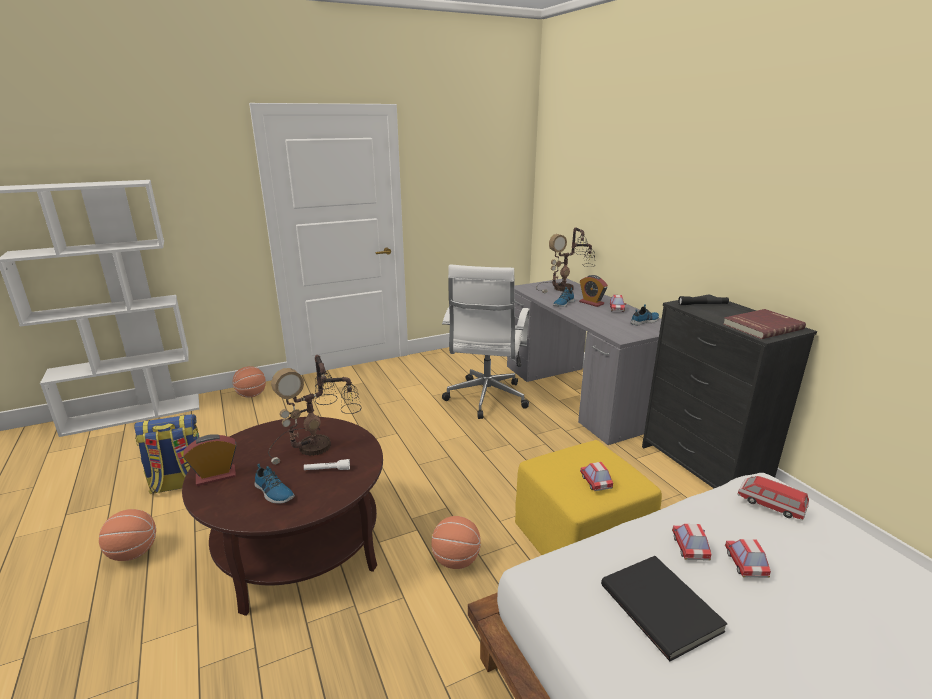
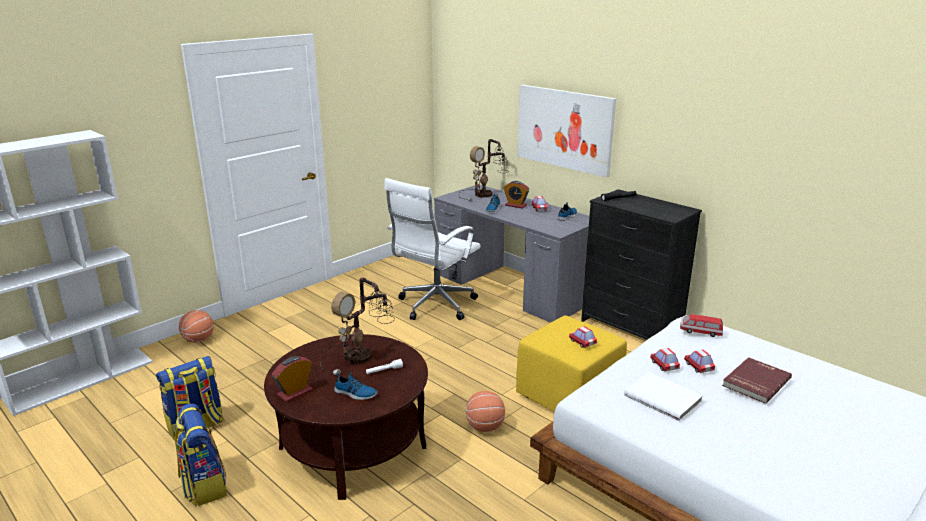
camera: 20 degrees left, 0 degrees up
basketball [99,509,156,561] -> backpack [174,403,227,506]
white office chair [442,265,530,419] -> white office chair turned 45 degrees clockwise [384,178,481,320]
black book [601,556,728,661] -> white book [624,372,703,421]
red book [723,309,806,339] -> red book moved to [722,357,792,404]
none -> picture [517,85,616,178]

